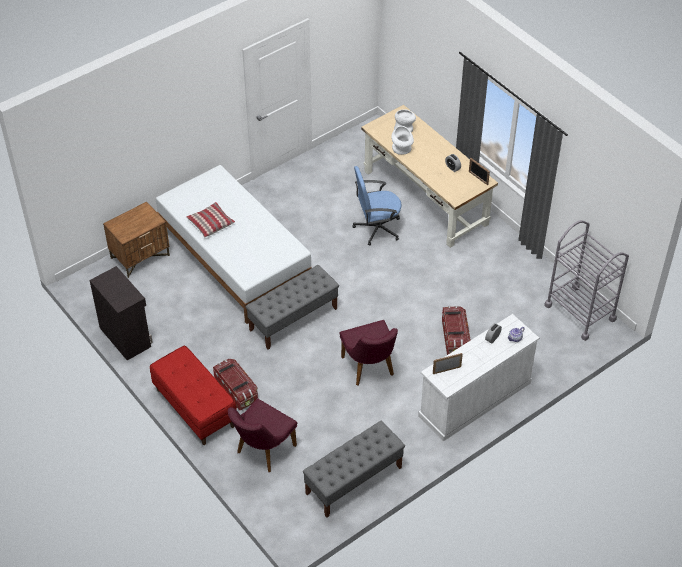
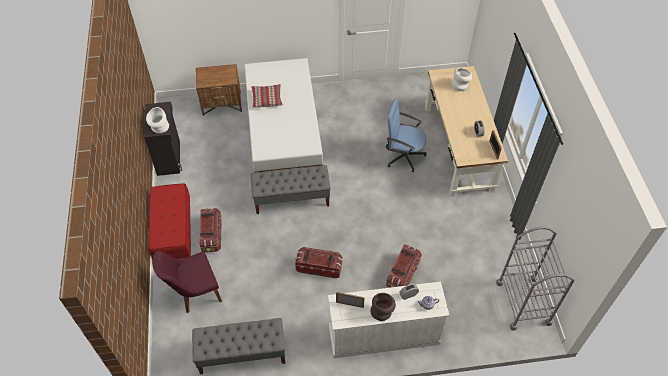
camera: 30 degrees right, 5 degrees up
purple chair [339,320,398,385] -> storage box [295,247,343,279]
white vase [391,126,414,155] -> white vase moved to [146,107,169,133]
none -> brown vase [370,293,396,321]

